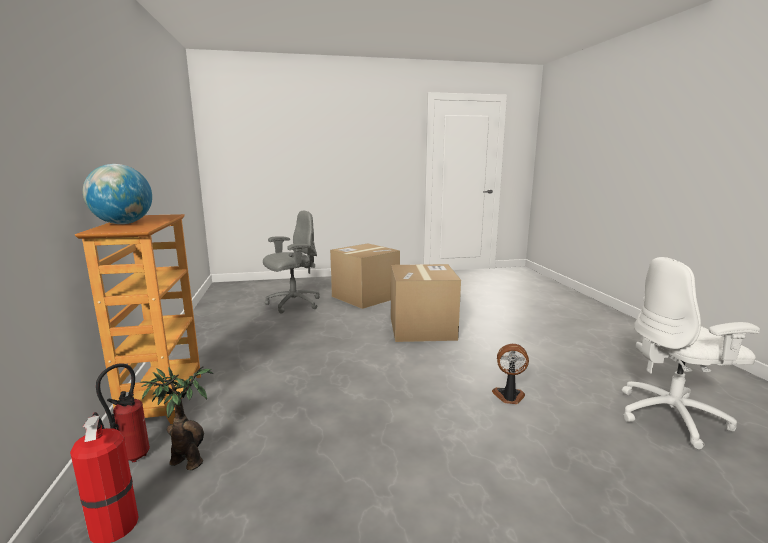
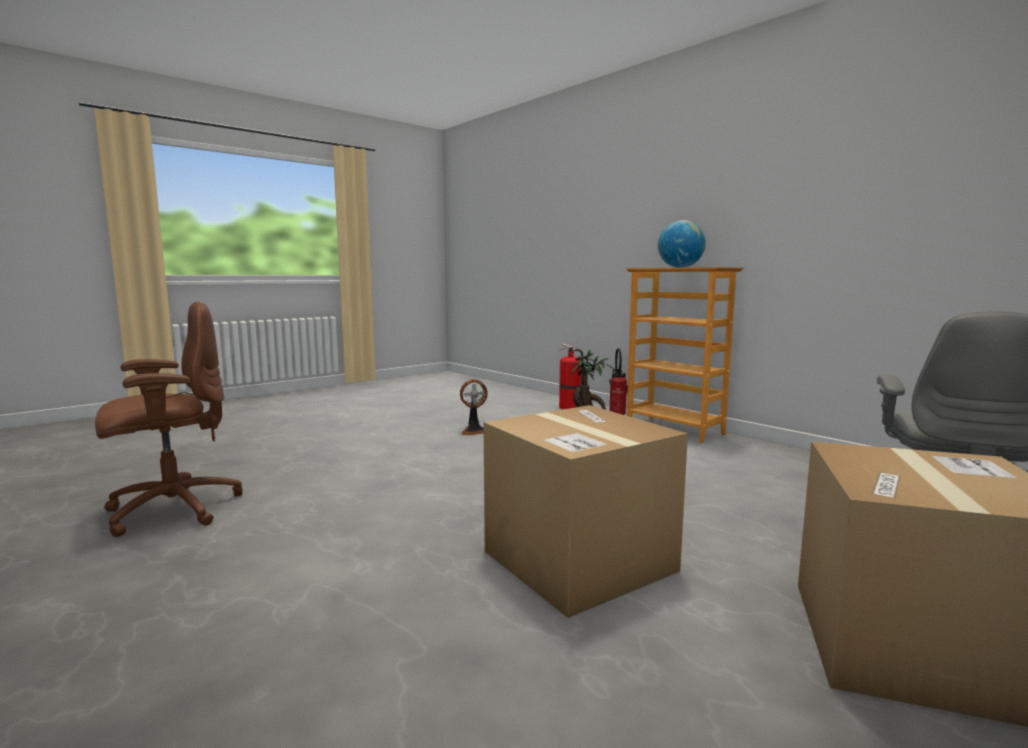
camera: 150 degrees right, 5 degrees down
fan [492,344,529,404] -> fan moved to [460,379,488,435]
white office chair [622,257,760,449] -> brown office chair [95,301,243,537]

